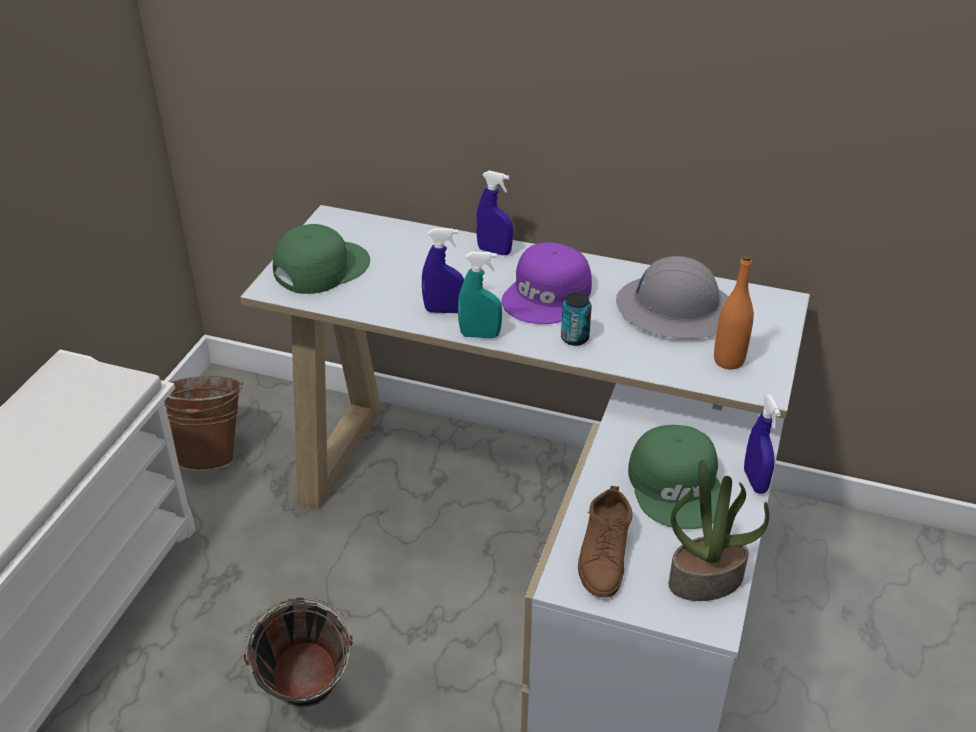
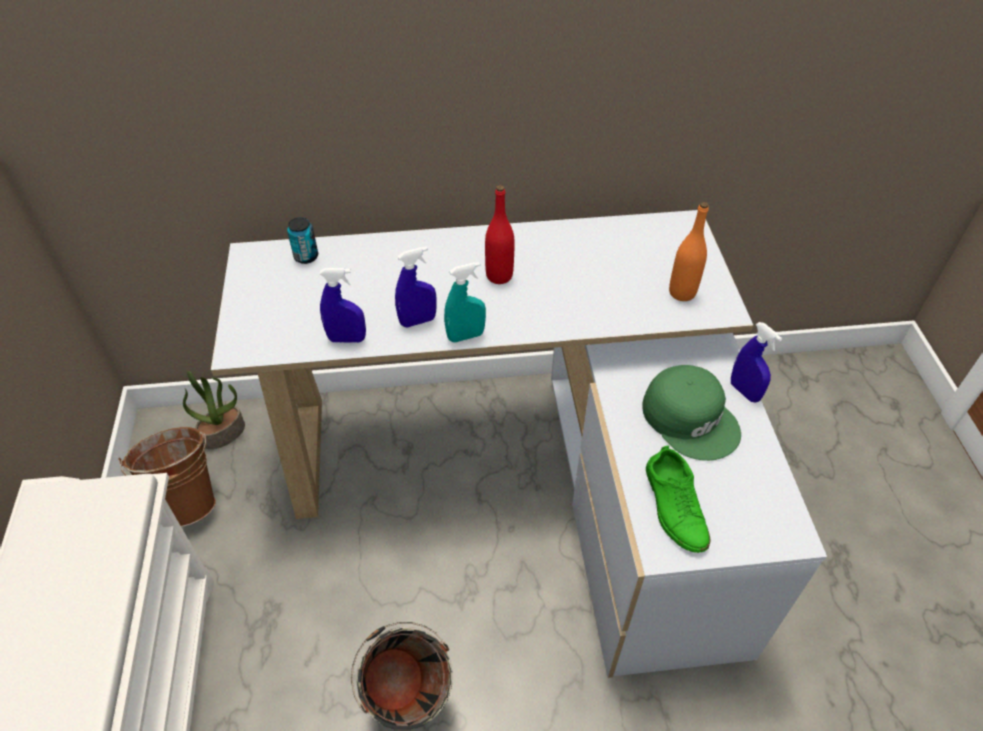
camera: 25 degrees left, 10 degrees up
green cap [273,224,370,294] -> none
blue spray bottle [476,171,513,255] -> blue spray bottle moved to [320,268,366,343]
purple cap [502,242,592,324] -> red bottle [485,185,515,284]
can [561,292,592,346] -> can moved to [287,217,318,264]
brown shoe [578,486,633,598] -> green shoe [646,445,710,553]
grey hard hat [616,256,728,339] -> none
potted plant [669,460,769,601] -> potted plant moved to [183,371,245,449]

